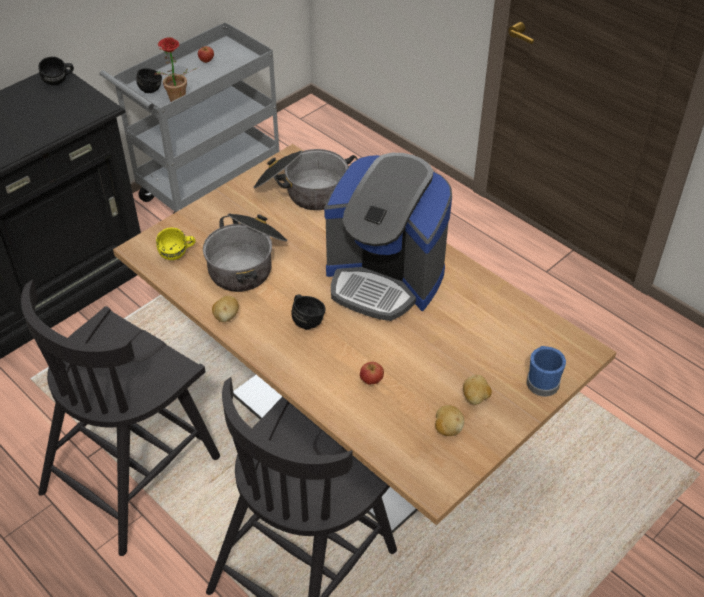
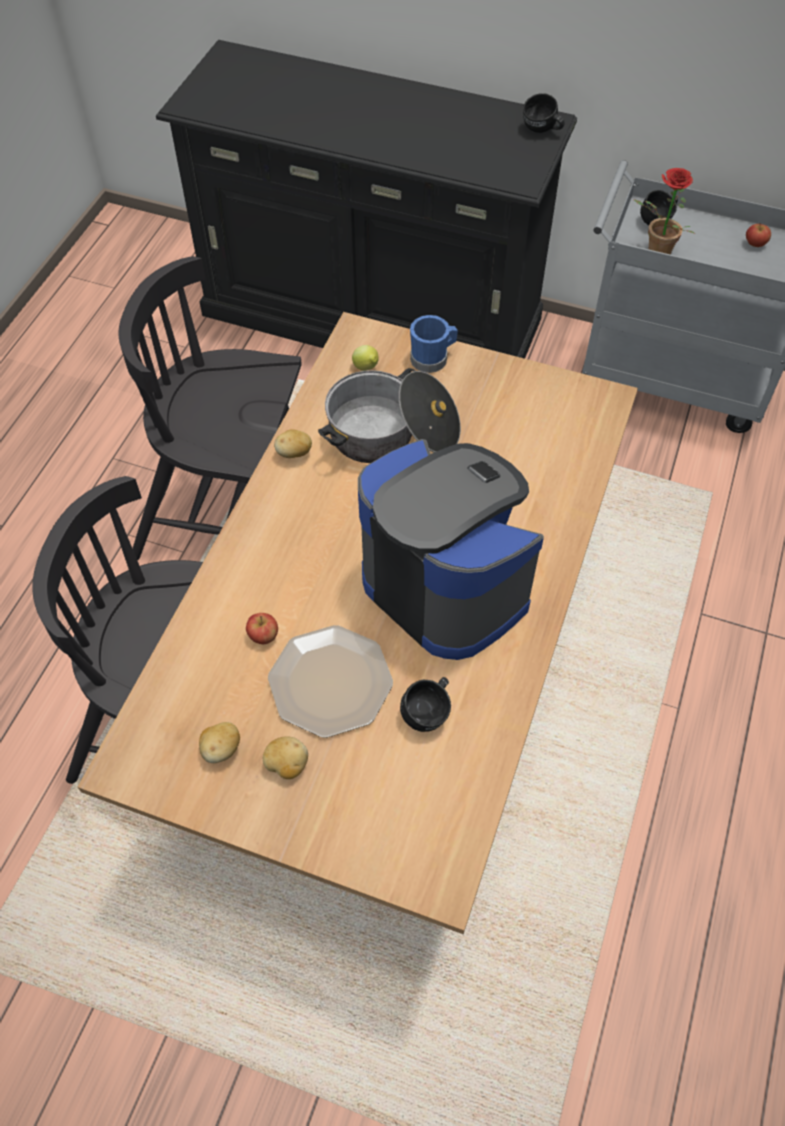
camera: 65 degrees right, 10 degrees up
yellow mug [156,227,196,260] -> lemon [352,345,379,371]
cooking pot [253,149,358,210] -> none
black mug [291,295,326,330] -> black mug moved to [400,677,451,732]
coffee machine [324,153,452,321] -> coffee machine turned 135 degrees clockwise [358,439,544,660]
blue mug [526,346,566,397] -> blue mug moved to [410,315,458,373]
none -> plate [268,625,393,738]

